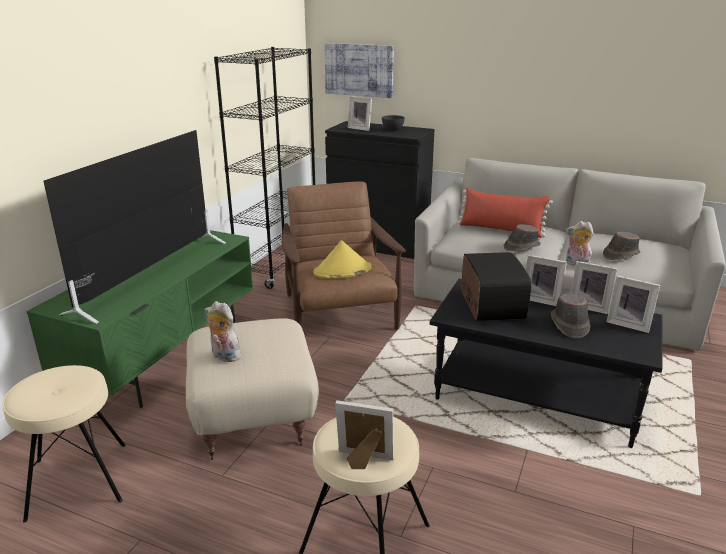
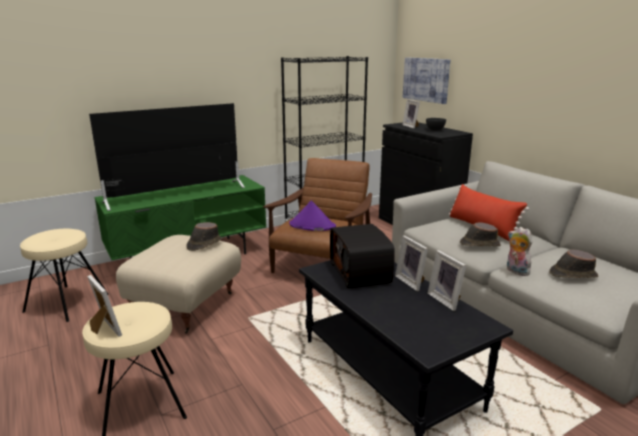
camera: 35 degrees right, 5 degrees down
plush toy [204,301,245,362] -> none
yellow hat [313,240,372,279] -> purple hat [289,200,336,231]
radio [461,252,531,321] -> radio turned 135 degrees clockwise [330,224,395,288]
brown hat [551,294,590,339] -> brown hat moved to [186,222,222,251]
picture frame [607,275,660,333] -> none

